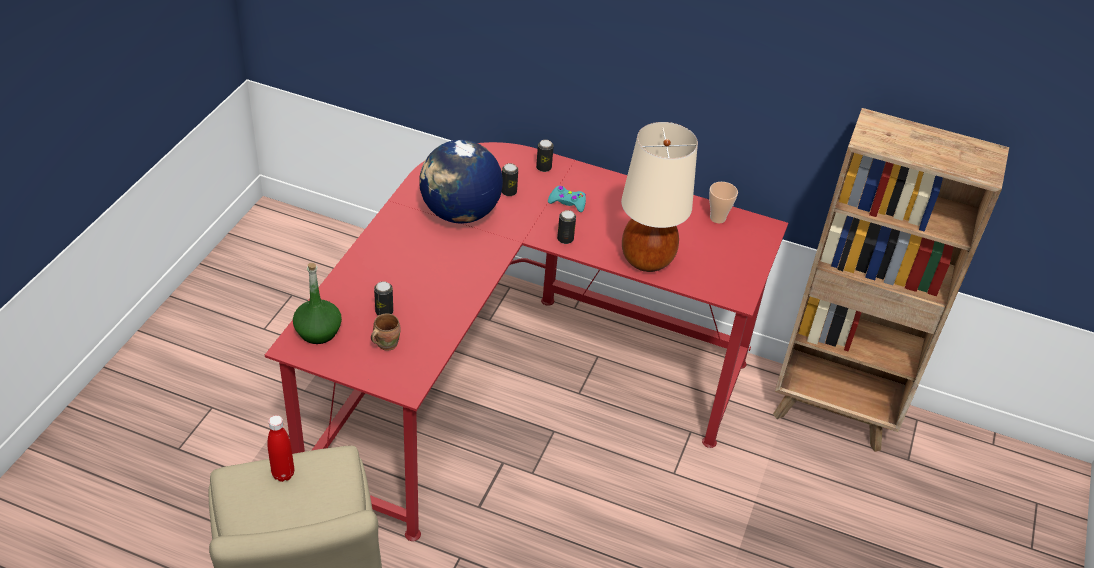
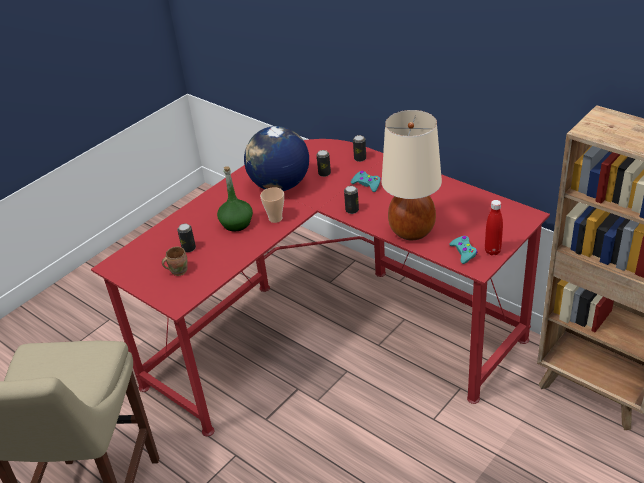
camera: 25 degrees right, 5 degrees down
red bottle [267,415,294,482] -> red bottle moved to [485,200,503,255]
green bottle [293,263,342,344] -> green bottle moved to [217,166,253,231]
cup [709,182,738,223] -> cup moved to [260,187,284,223]
none -> turquoise game controller [449,236,477,264]

